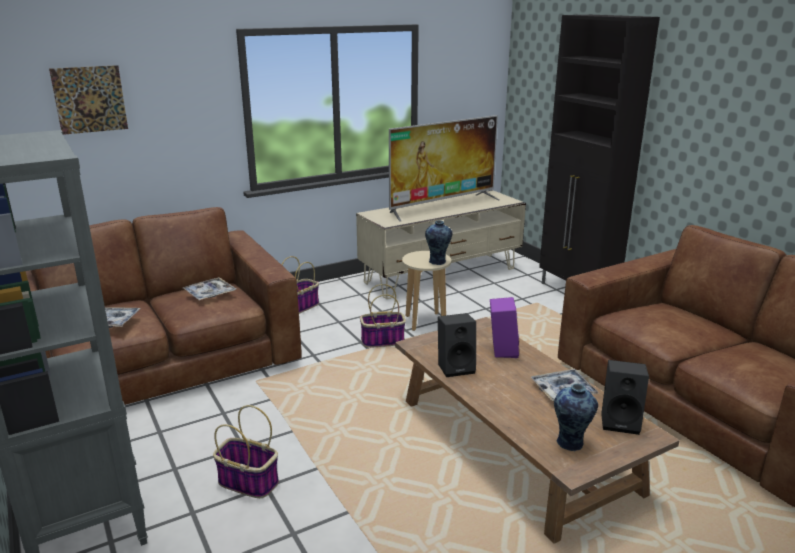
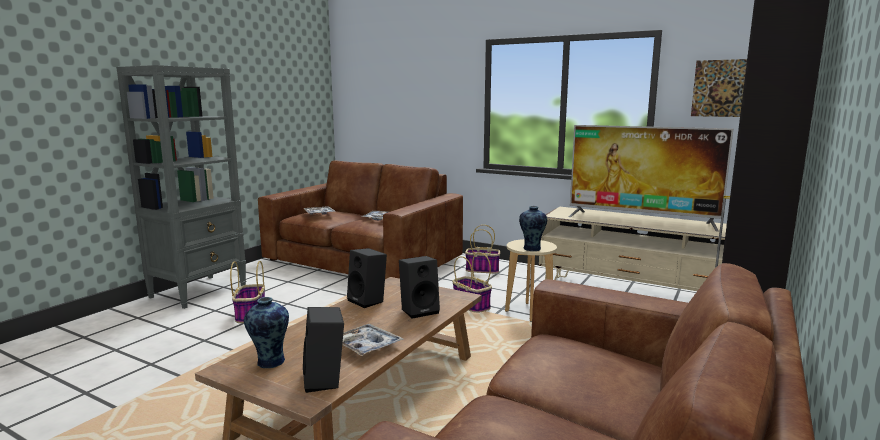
camera: 60 degrees right, 10 degrees down
picture [49,65,128,135] -> picture moved to [691,59,747,117]
purple speaker [490,297,519,358] -> black speaker [399,256,440,319]

